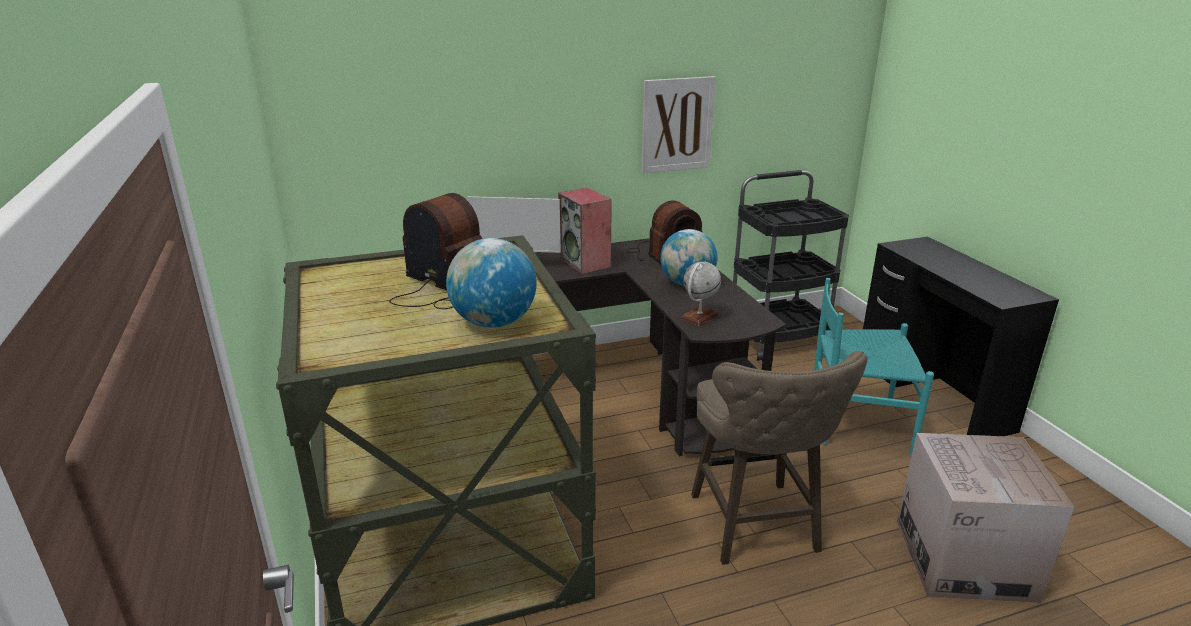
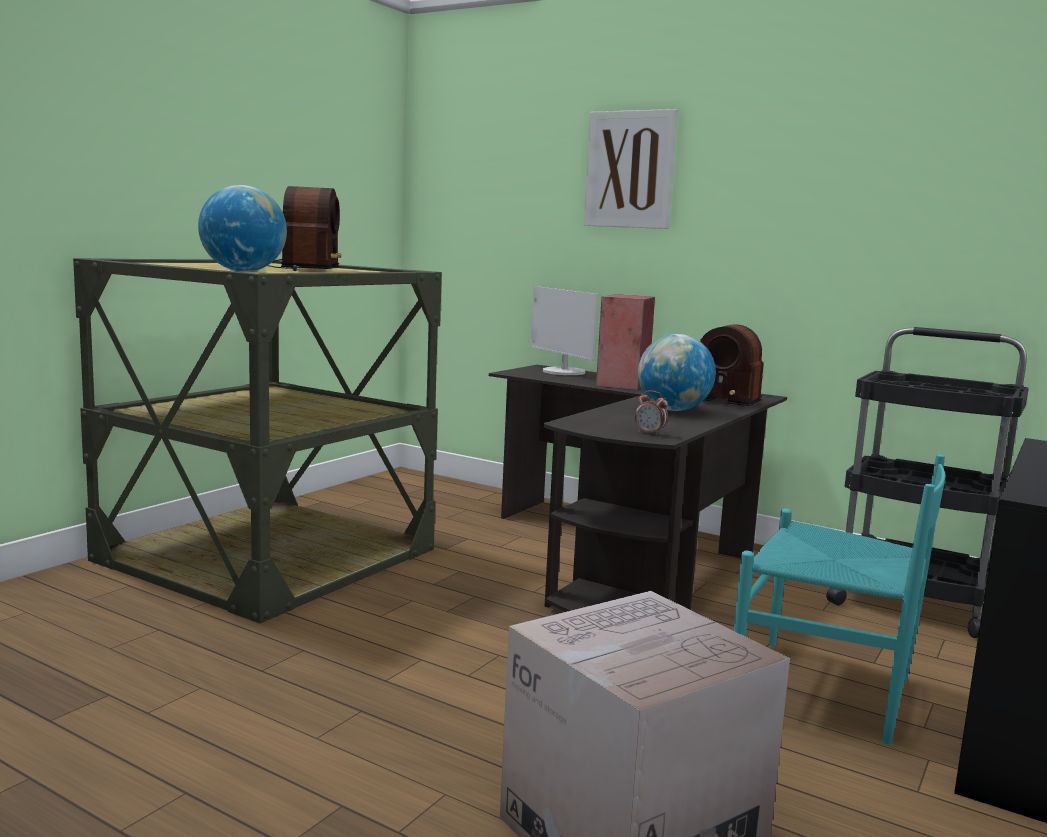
camera: 50 degrees right, 15 degrees down
picture [641,76,716,174] -> picture moved to [584,109,678,229]
globe [680,261,721,327] -> none
beige stool [691,351,867,565] -> none
turquoise chair [814,278,934,456] -> turquoise chair turned 150 degrees clockwise [734,455,945,744]
none -> alarm clock [635,390,668,436]

